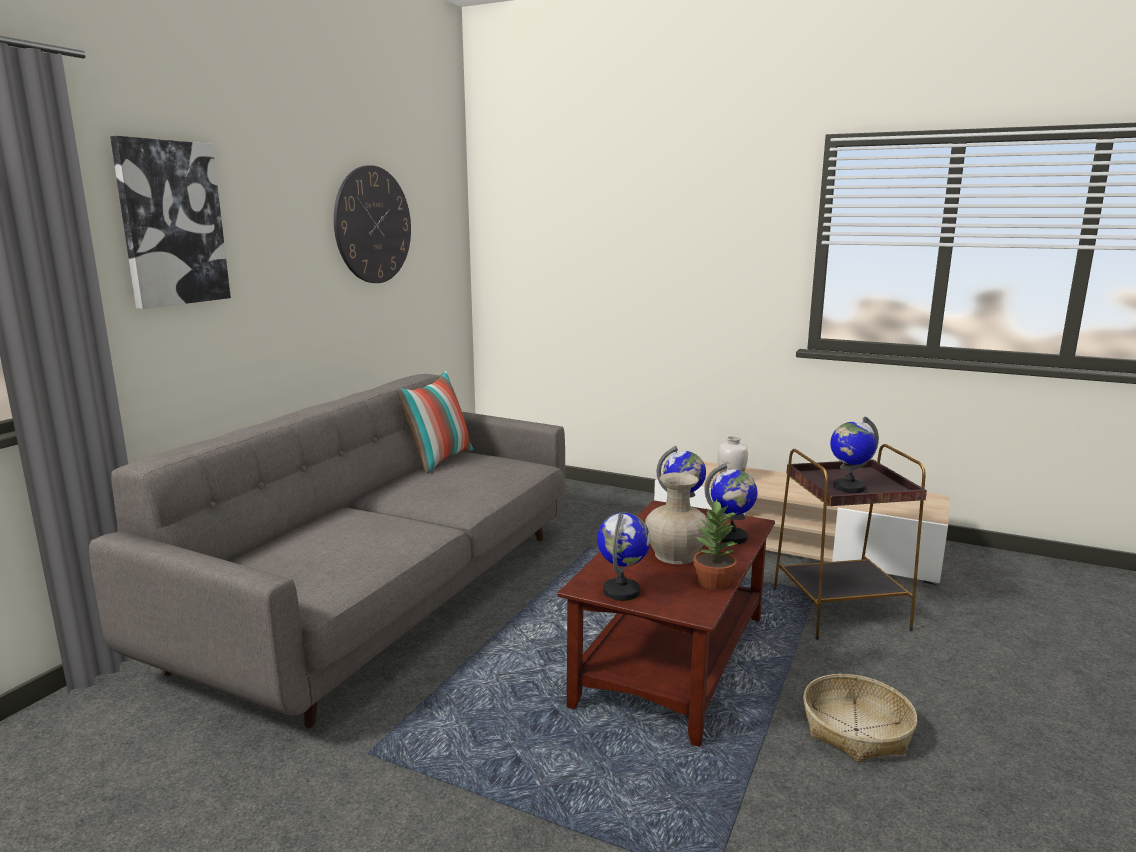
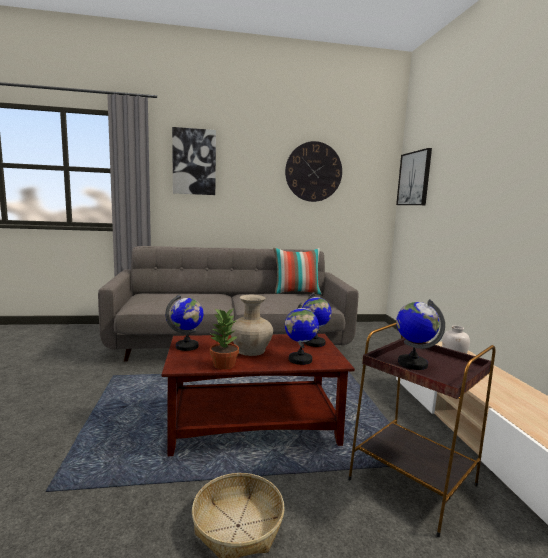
camera: 55 degrees right, 5 degrees down
none -> picture [396,148,432,205]

